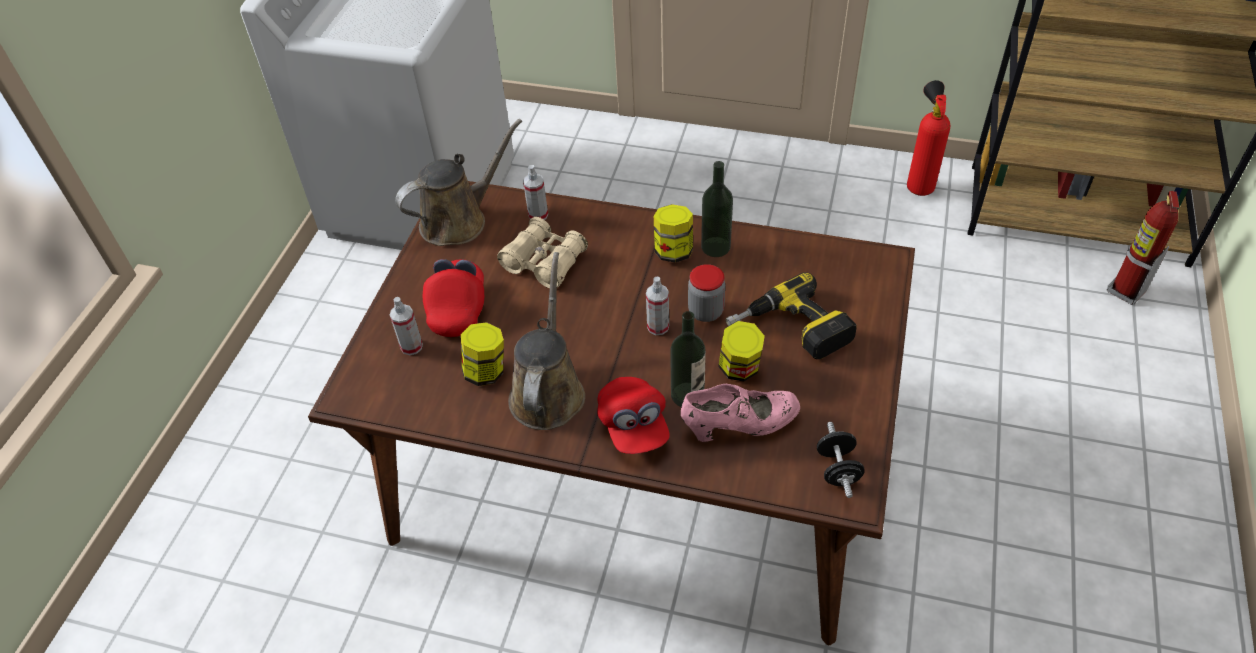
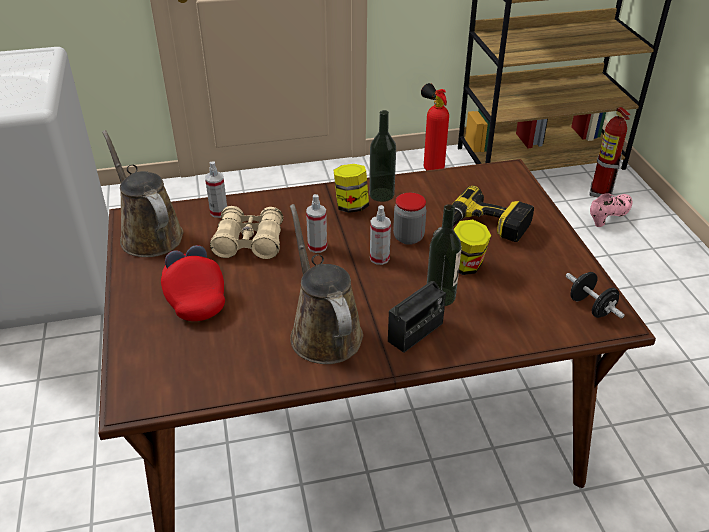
camera: 30 degrees left, 10 degrees down
spray bottle [390,297,423,355] -> spray bottle moved to [306,194,327,253]
brown watering can [395,119,522,246] -> brown watering can turned 60 degrees counterclockwise [102,130,183,257]
jar [461,322,504,386] -> none
red cap [597,377,670,454] -> radio [388,255,446,353]
pink shoe [681,384,800,442] -> pink shoe moved to [590,193,633,227]

